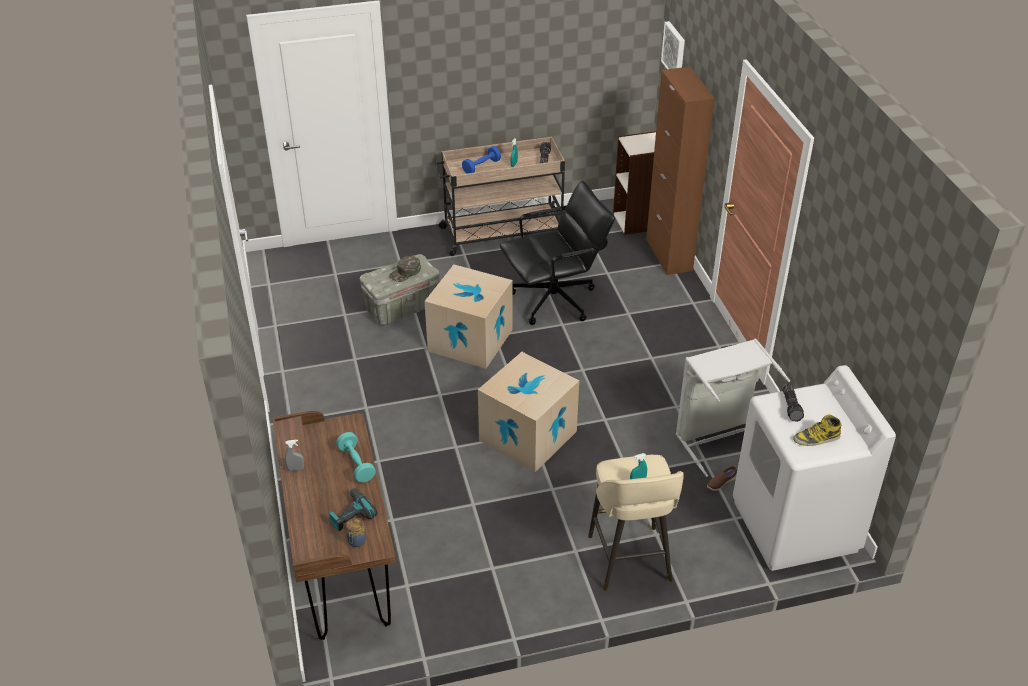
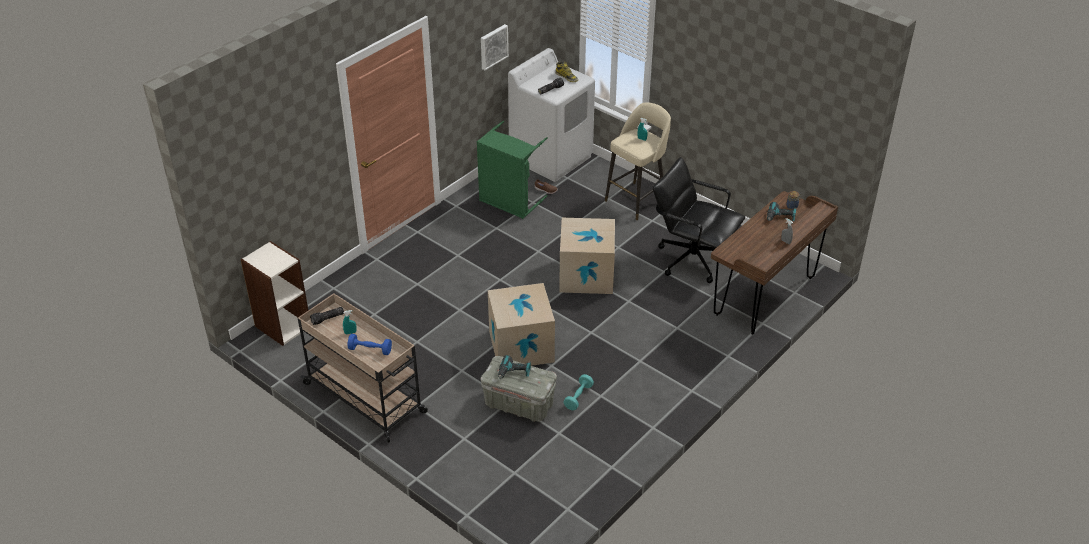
camera: 125 degrees left, 0 degrees up
turquoise dumbbell [336,432,376,483] -> turquoise dumbbell moved to [564,374,594,410]
green cap [389,256,421,282] -> power drill [498,355,531,379]
black office chair [500,181,615,325] -> black office chair moved to [653,157,745,283]
brown cabinet [646,67,715,275] -> none
picture [661,21,685,69] -> picture moved to [481,24,509,70]
grey laundry basket [676,338,790,477] -> green laundry basket [477,121,548,219]

